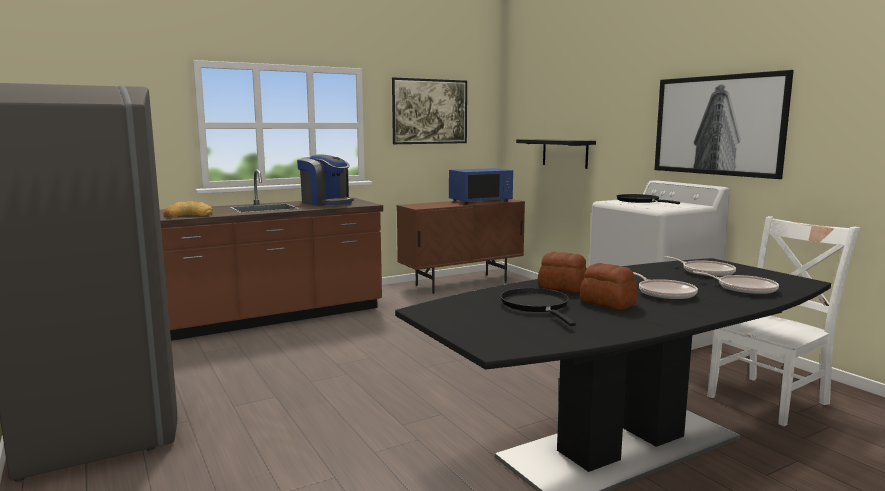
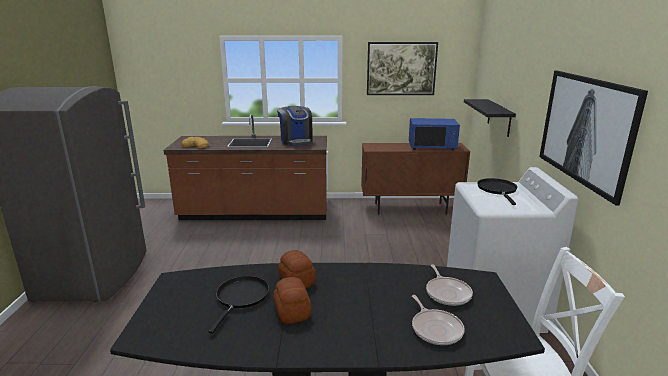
camera: 30 degrees right, 10 degrees up
frying pan [633,272,698,300] -> none

